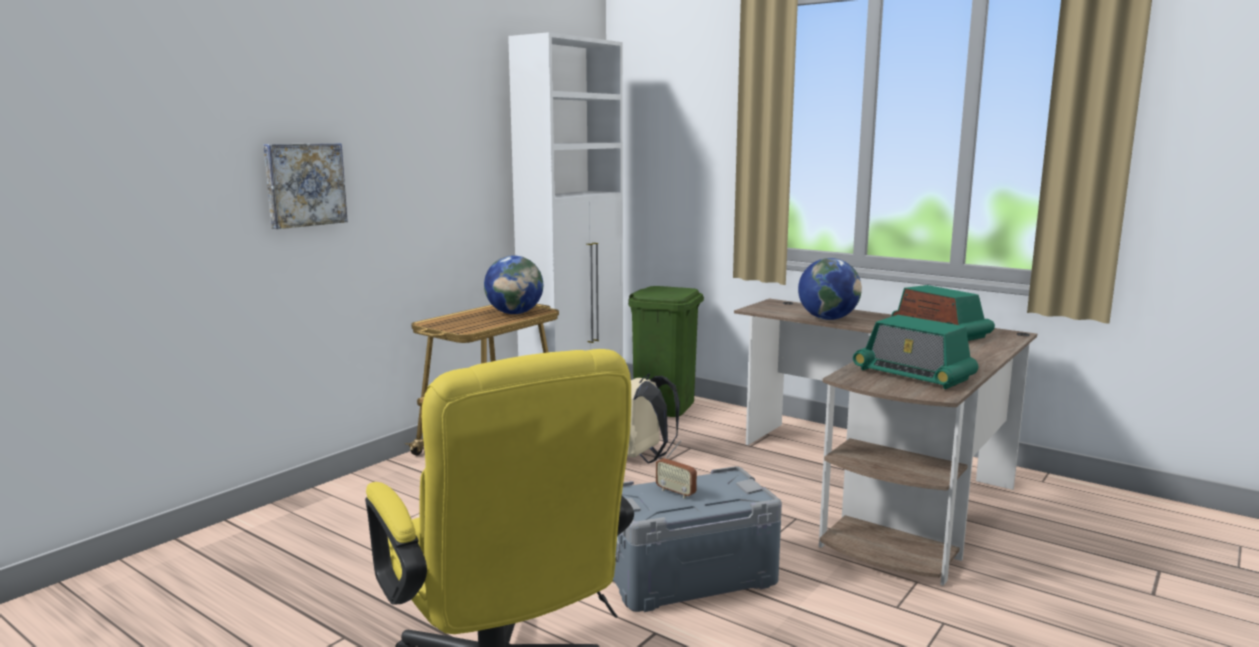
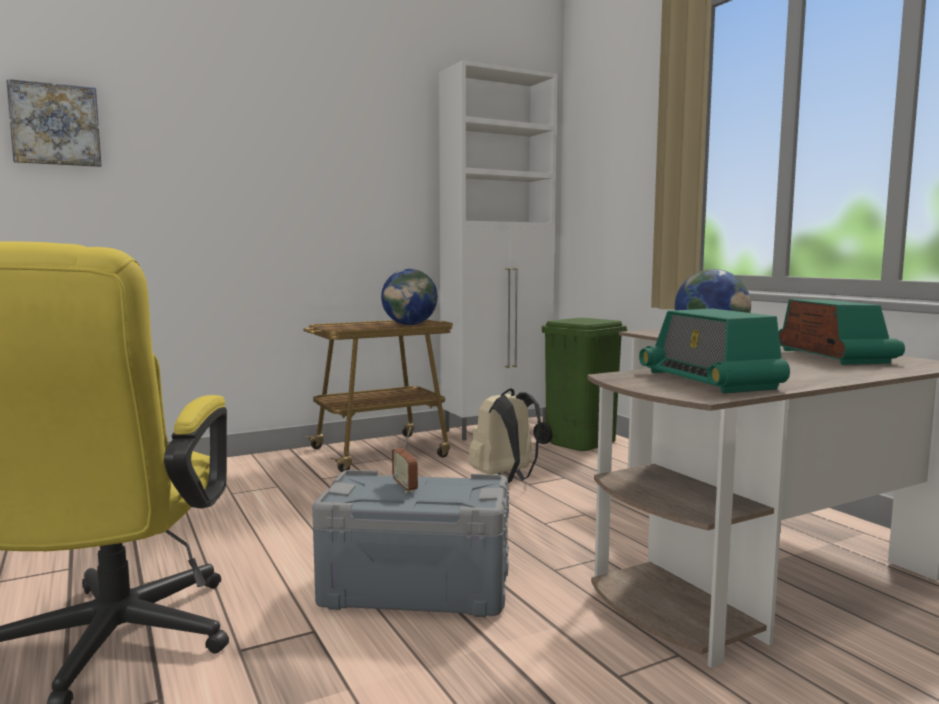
camera: 25 degrees right, 5 degrees down
picture [263,143,348,229] -> picture moved to [6,79,102,167]

